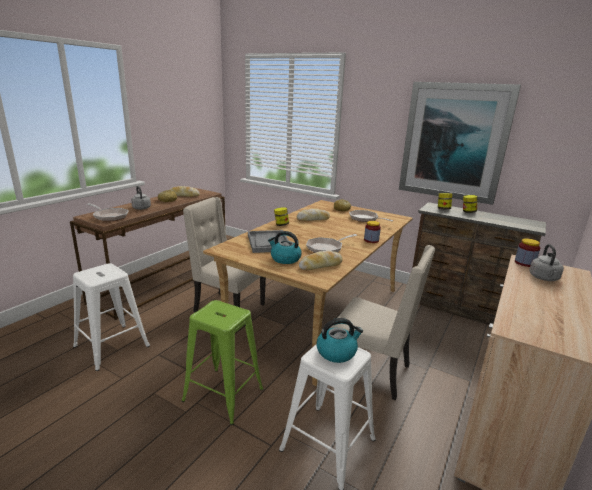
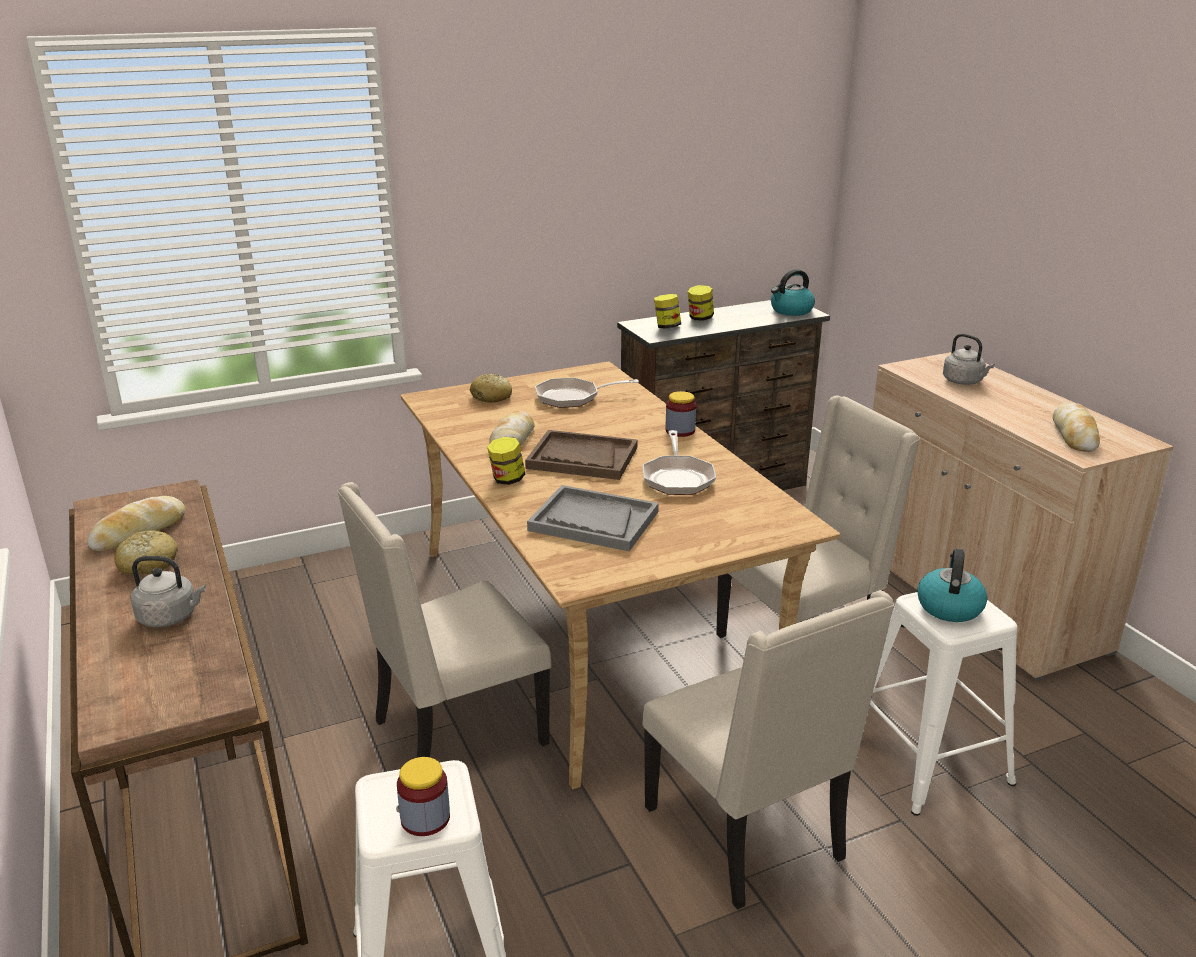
camera: 55 degrees left, 5 degrees up
frying pan [86,203,128,221] -> none
green stool [182,300,263,425] -> beige chair [642,590,894,910]
kettle [268,231,302,264] -> kettle moved to [771,269,815,316]
bread [299,251,343,270] -> bread moved to [1053,403,1100,452]
picture [399,82,521,205] -> none
jar [515,238,540,267] -> jar moved to [397,757,450,836]
none -> brown tray [525,430,637,480]

